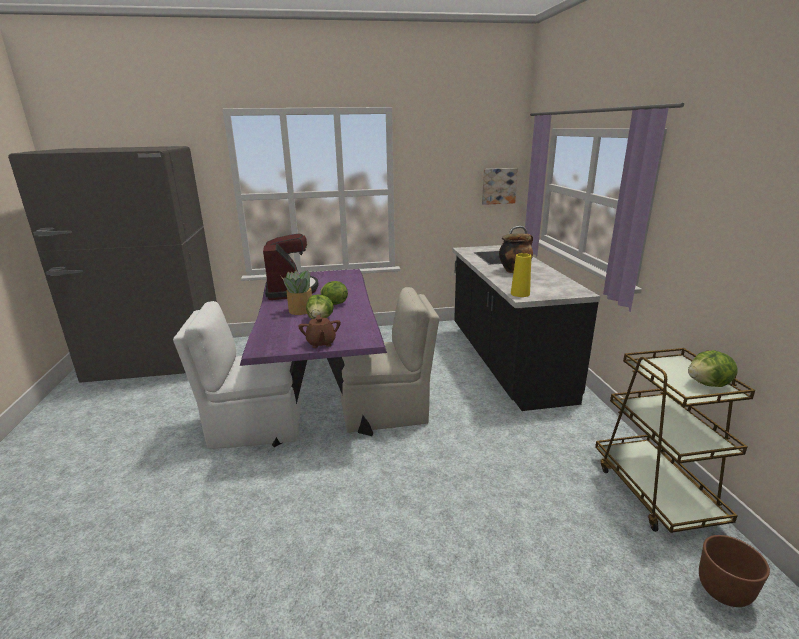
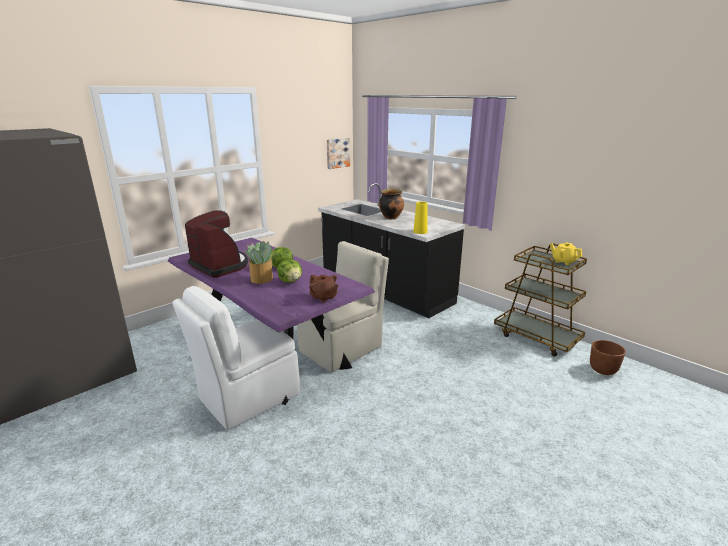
camera: 35 degrees left, 0 degrees up
lettuce [688,350,738,387] -> yellow teapot [550,243,582,265]

